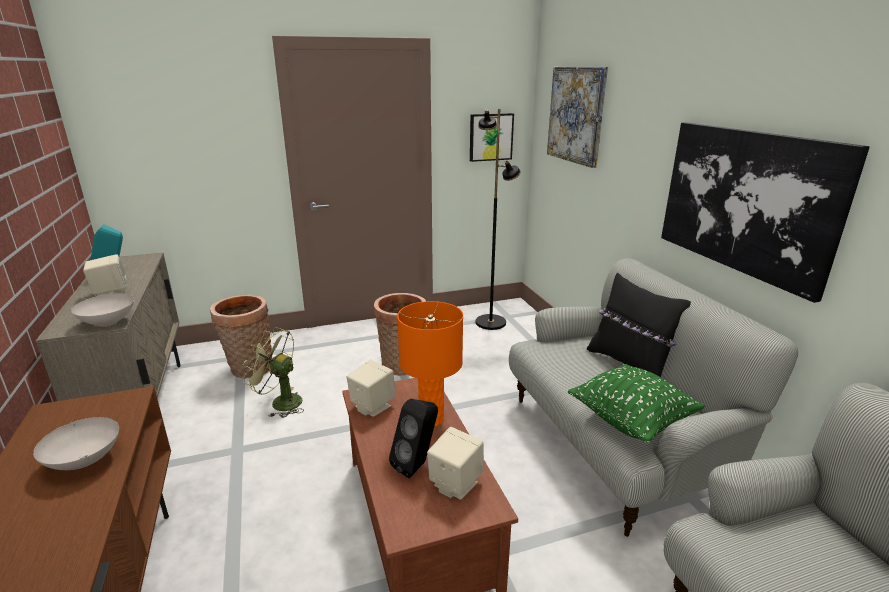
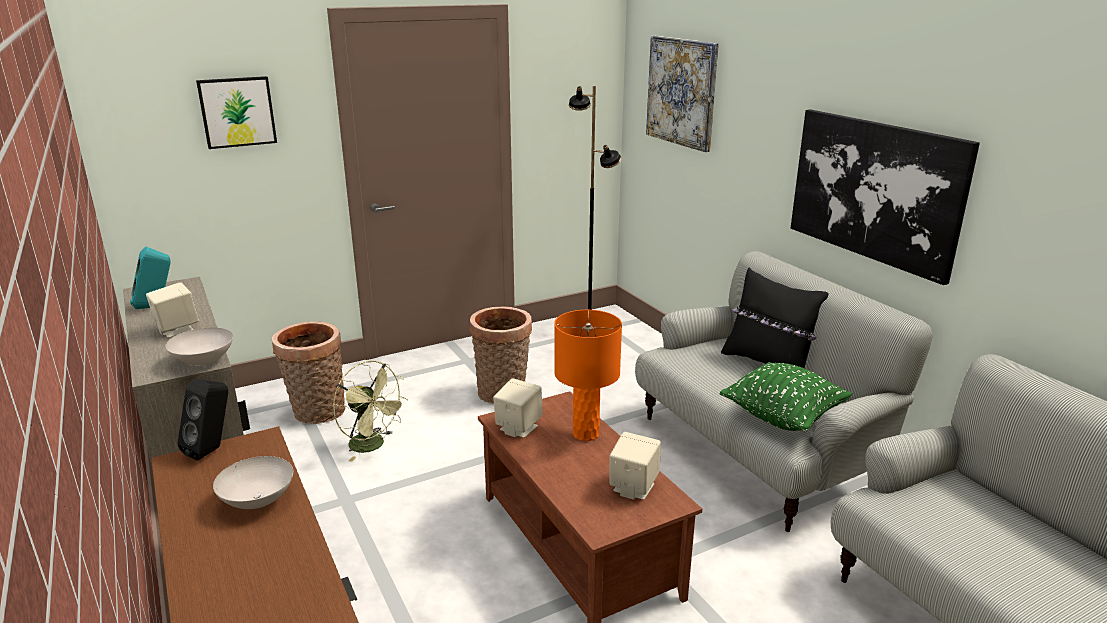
camera: 10 degrees left, 0 degrees up
green fan [243,327,304,418] -> green fan turned 150 degrees counterclockwise [333,361,408,461]
black speaker [389,399,438,478] -> black speaker moved to [178,379,228,461]
picture [470,113,514,162] -> picture moved to [196,76,277,149]

